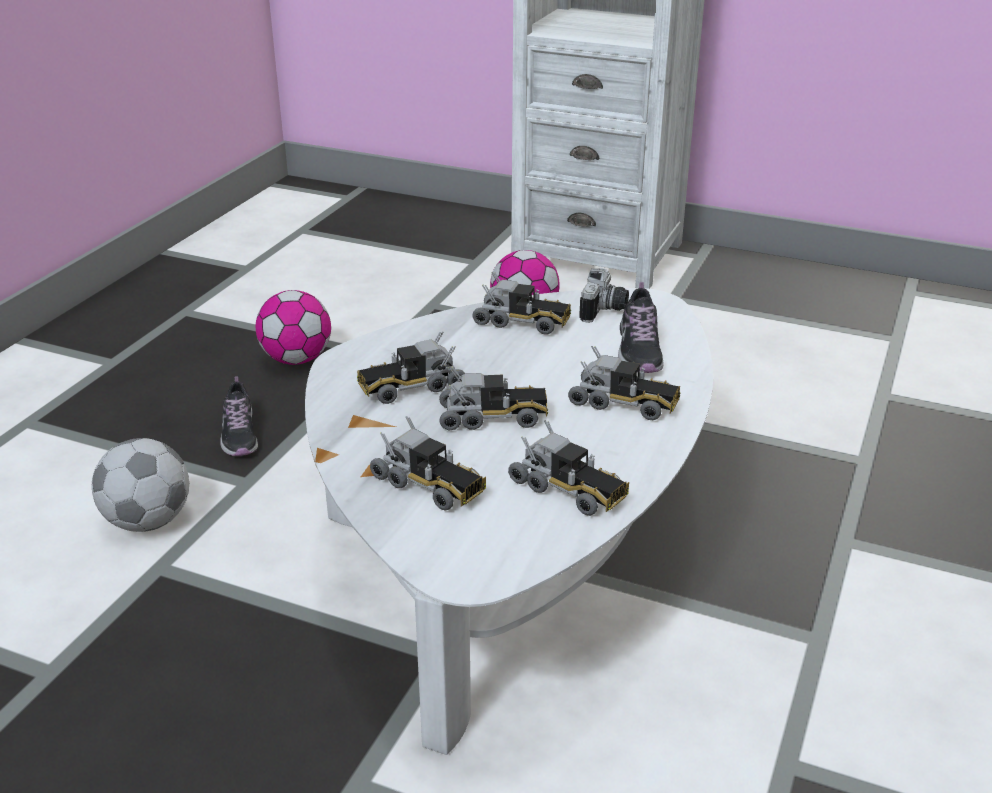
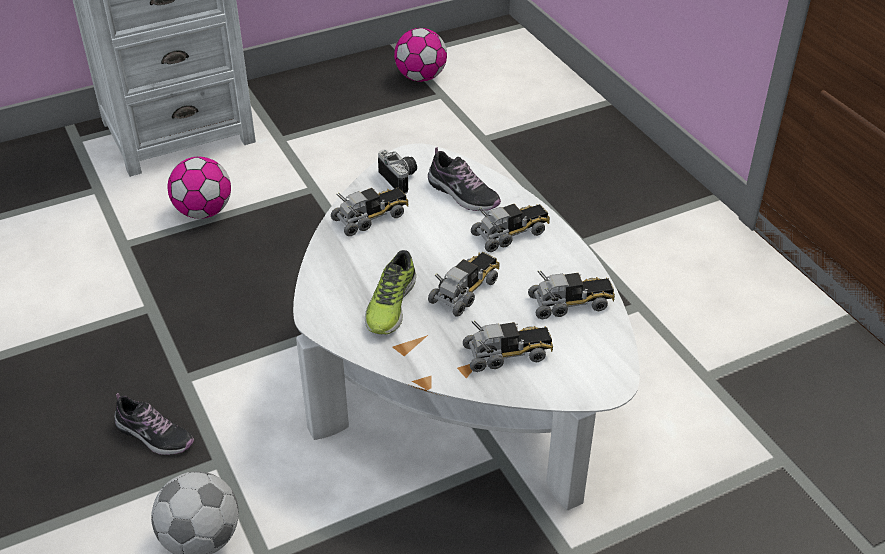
camera: 50 degrees left, 10 degrees up
football [256,290,331,365] -> football moved to [394,28,447,82]
toy truck [357,331,465,404] -> shoe [365,250,416,334]

